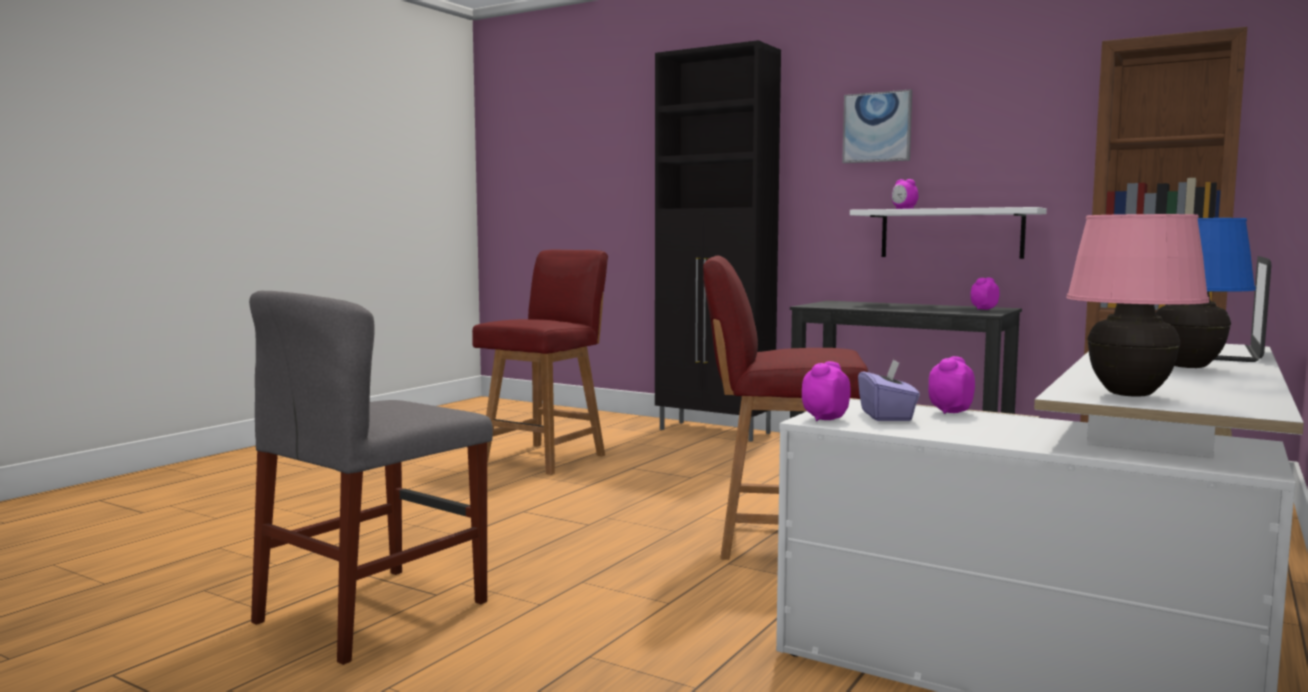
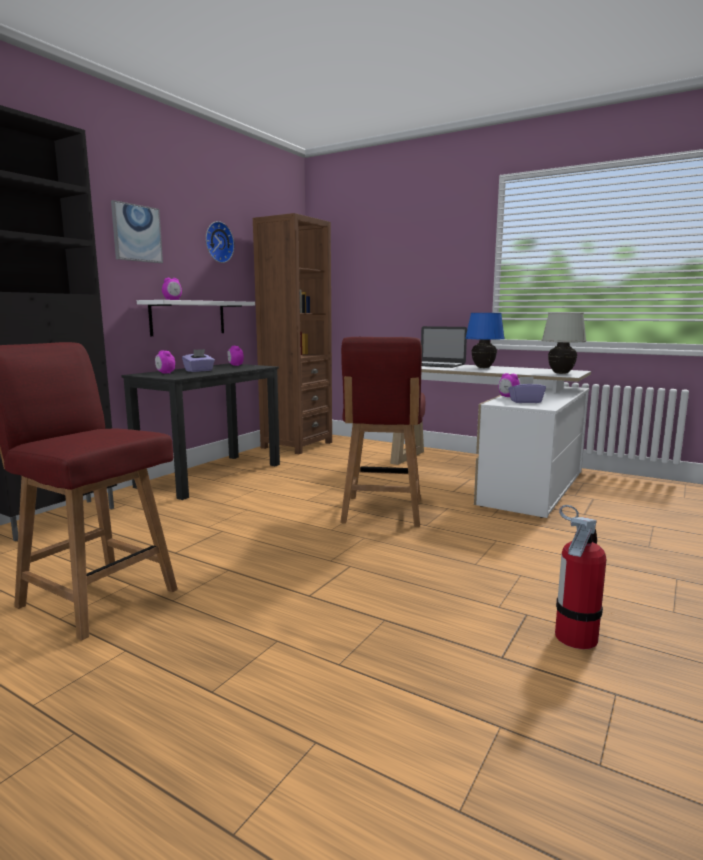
camera: 90 degrees left, 5 degrees up
grey chair [249,291,493,665] -> fire extinguisher [555,505,607,649]
alarm clock [802,361,851,421] -> alarm clock moved to [155,350,175,374]
pink table lamp [1066,214,1209,397] -> white table lamp [542,313,587,374]
none -> purple tissue box [182,349,215,372]
none -> wall clock [206,221,234,263]

